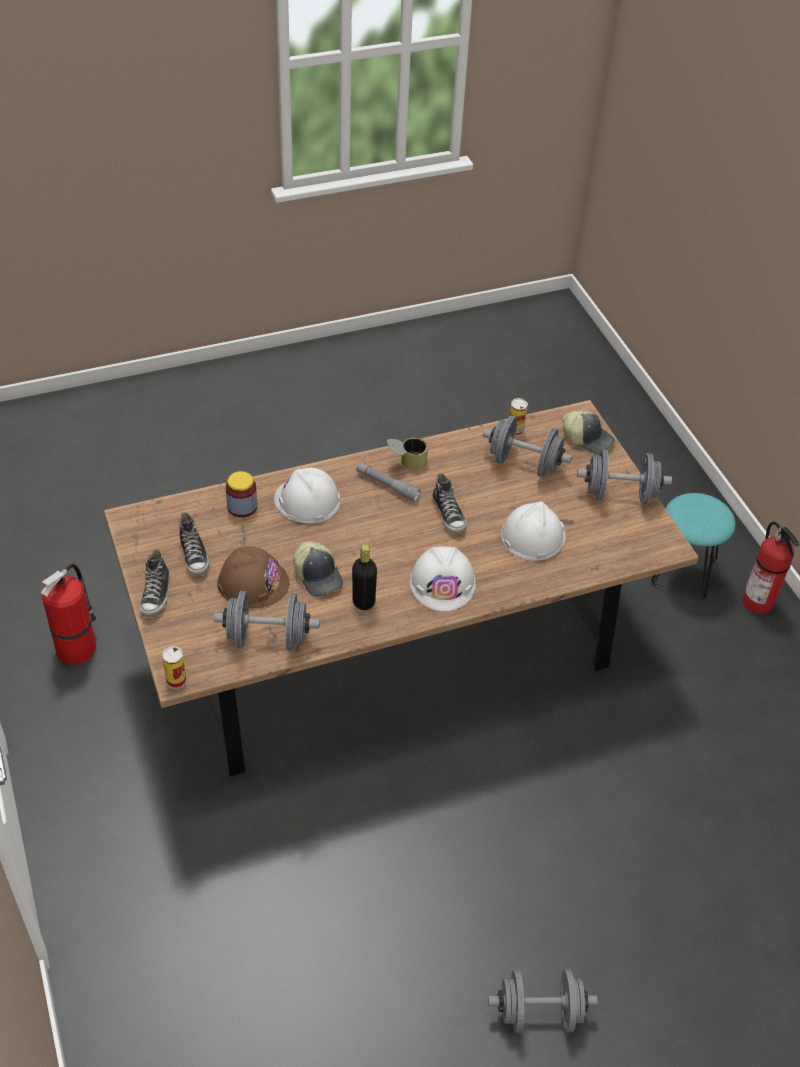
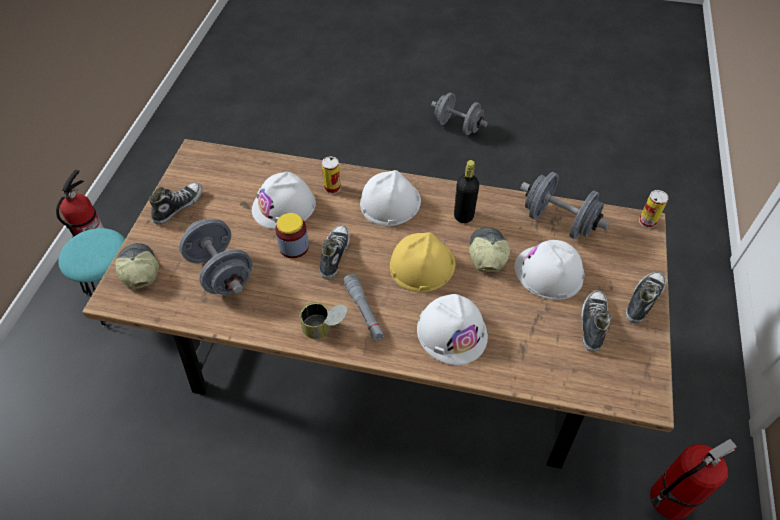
camera: 145 degrees left, 5 degrees up
brown hard hat [217,546,289,608] -> white hard hat [514,240,585,300]
jar [226,471,257,517] -> jar moved to [275,213,309,258]
can [509,398,528,436] -> can moved to [322,156,341,194]
grey dumbbell [577,450,672,504] -> shoe [149,182,203,225]
none -> yellow hard hat [390,232,455,292]

